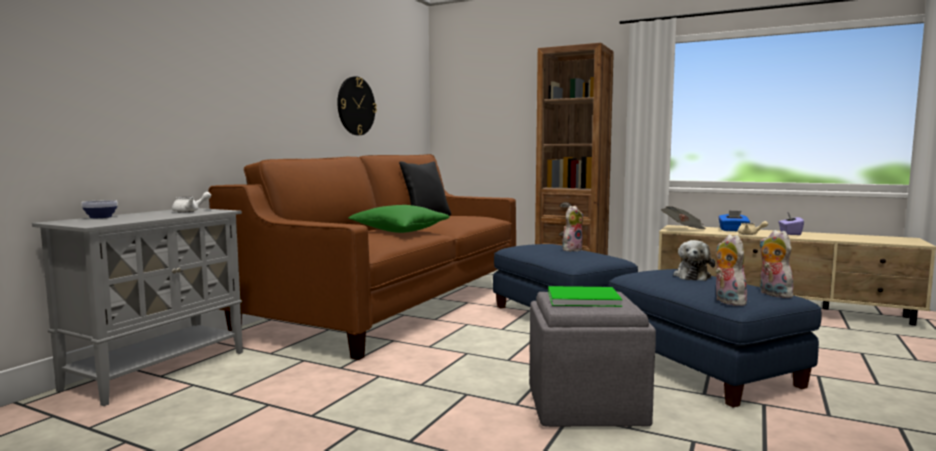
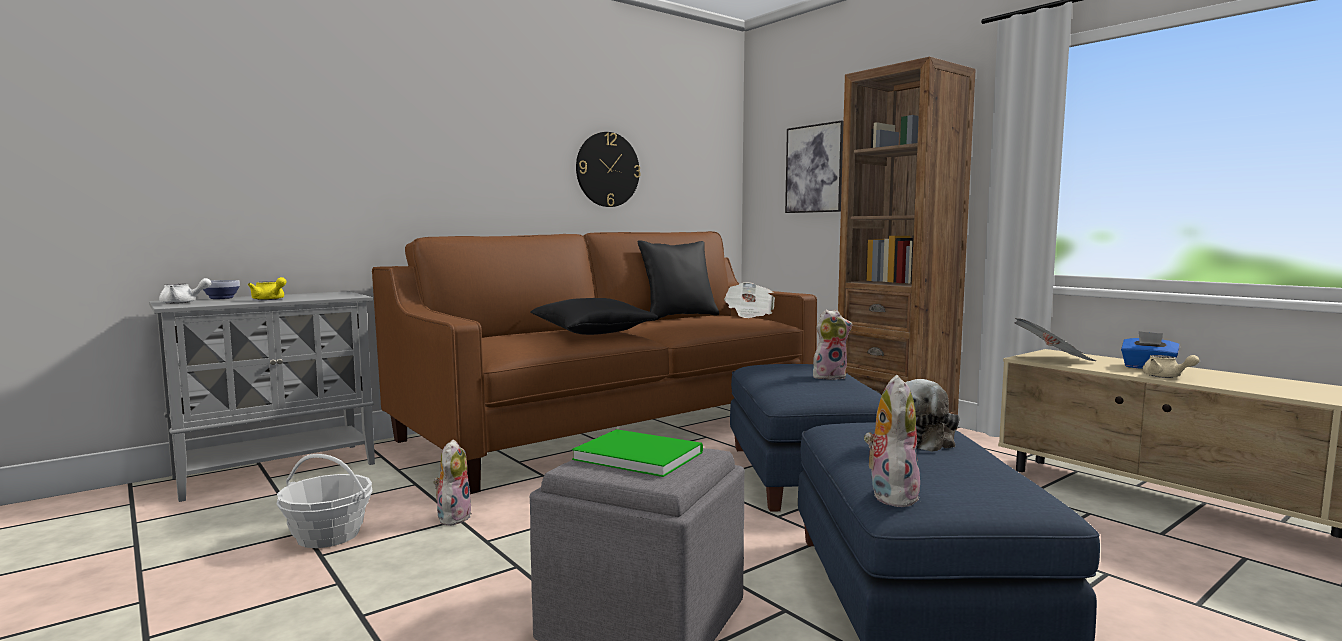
camera: 25 degrees right, 0 degrees up
white teapot [172,192,211,213] -> white teapot moved to [159,278,211,304]
green pillow [349,205,450,233] -> black pillow [530,298,658,335]
plush toy [759,230,793,298] -> plush toy moved to [433,440,472,526]
purple tissue box [778,212,804,235] -> none
none -> yellow teapot [248,277,286,300]
none -> basket [276,454,373,548]
none -> newspaper [724,282,775,318]
none -> picture [785,121,844,213]

